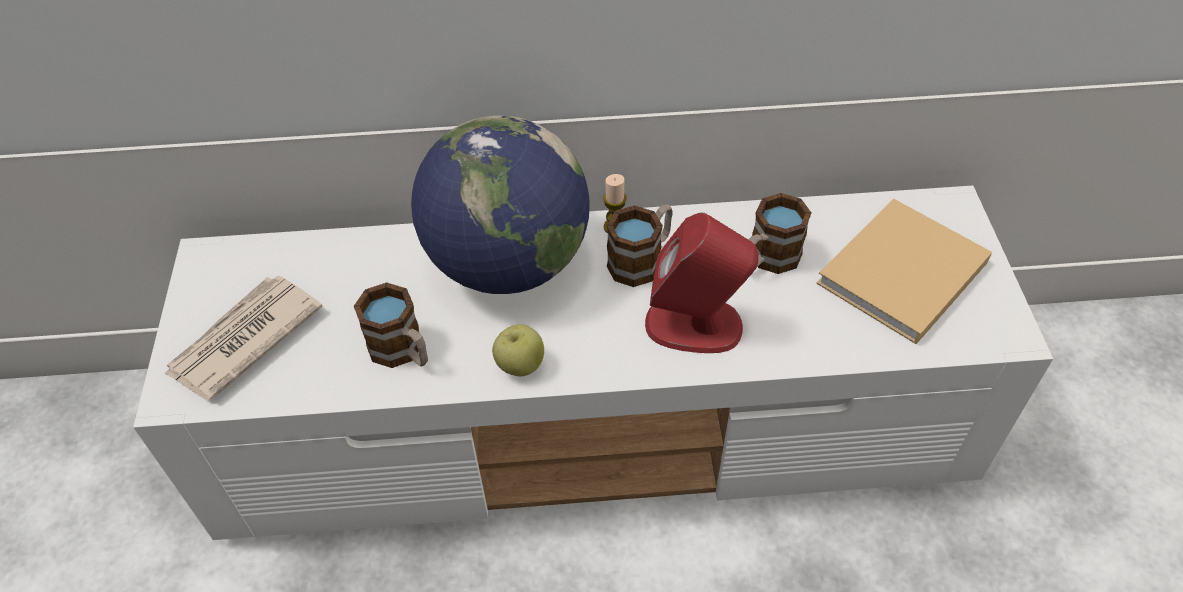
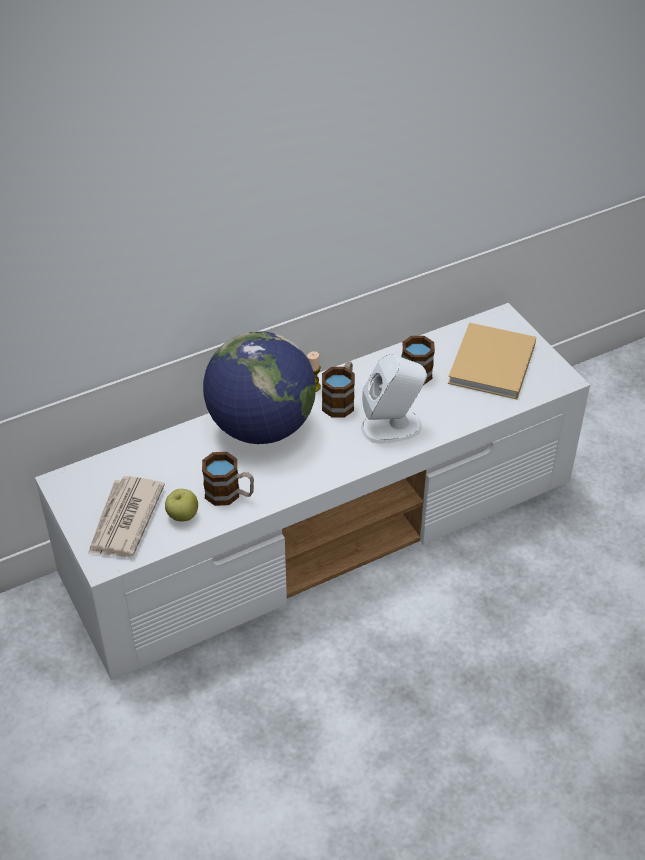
camera: 25 degrees left, 5 degrees down
apple [492,324,544,376] -> apple moved to [165,489,198,522]
red speaker [645,213,759,353] -> white speaker [361,354,427,444]

